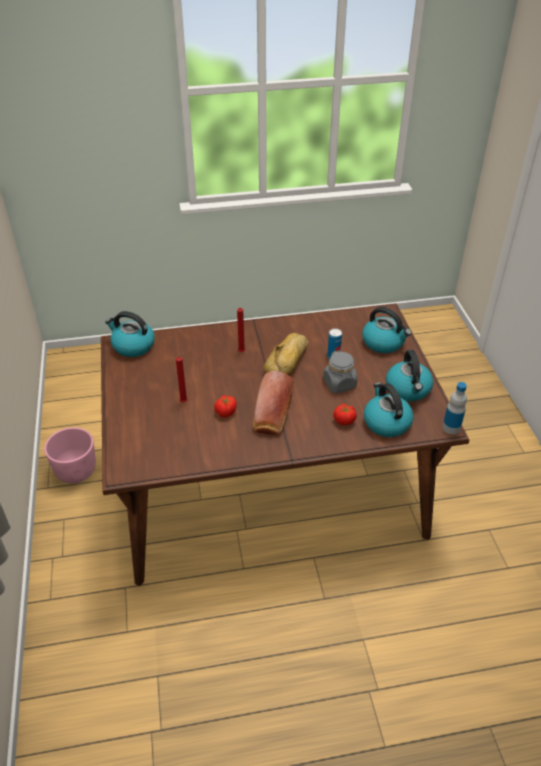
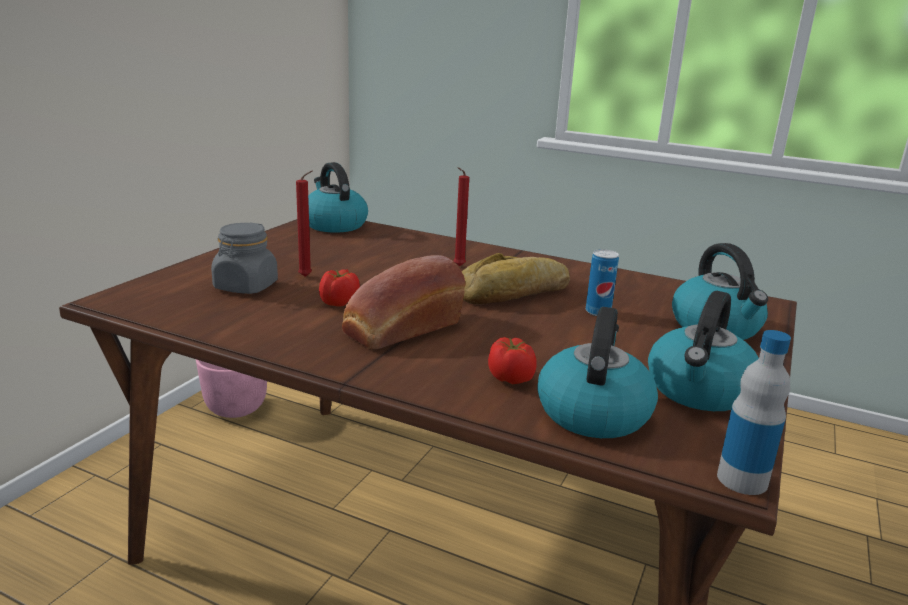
camera: 35 degrees right, 20 degrees down
grey jar [323,350,358,393] -> grey jar moved to [211,223,278,294]

